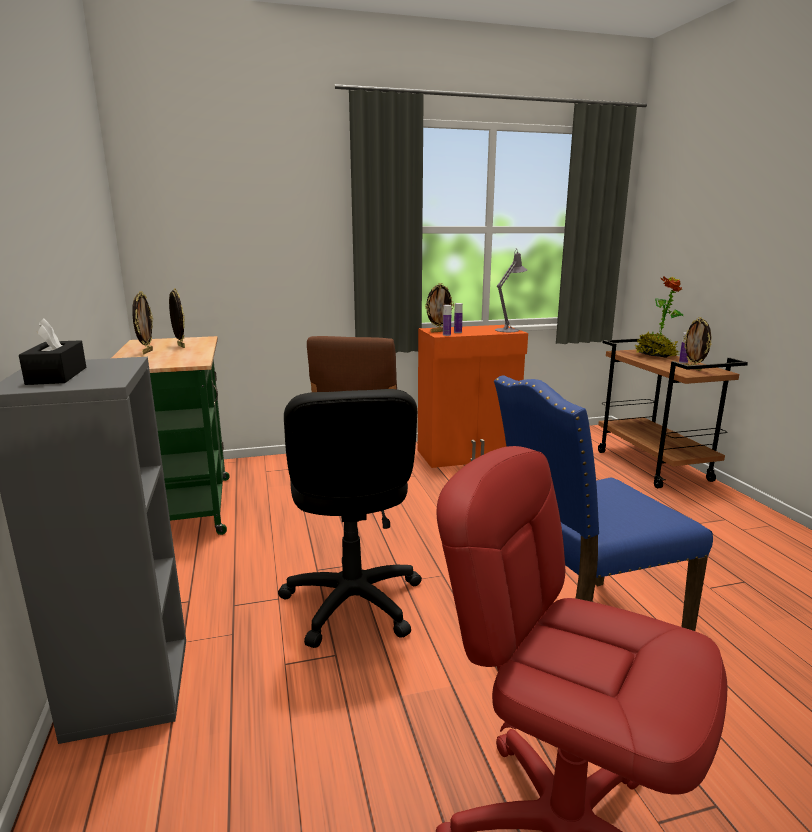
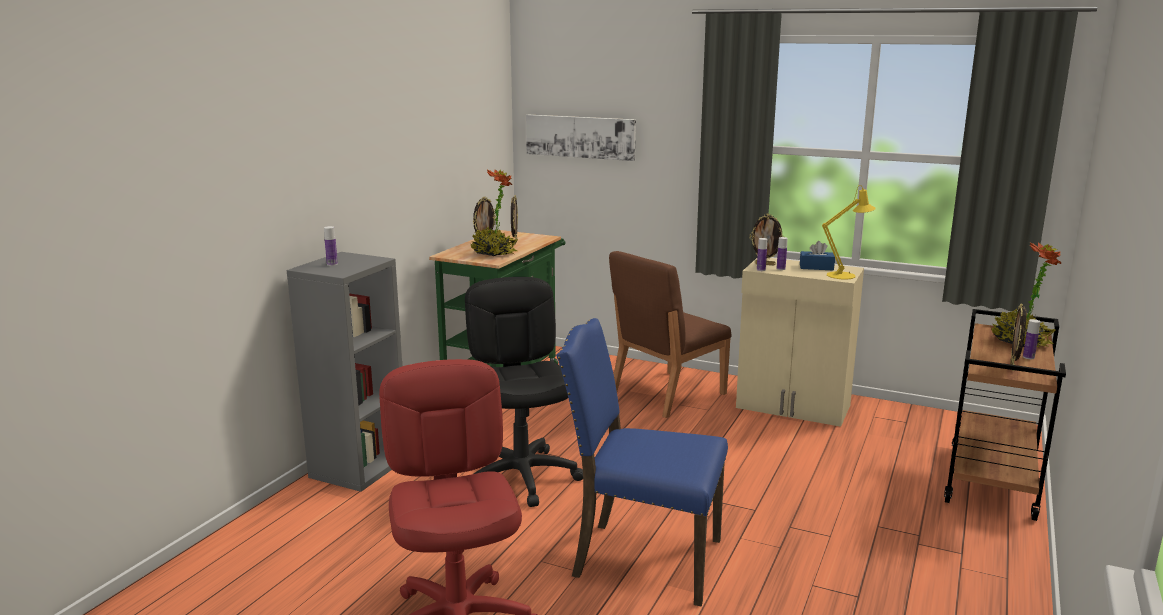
camera: 40 degrees right, 0 degrees up
black tissue box [19,318,86,385] -> bottle [324,226,338,266]
black office chair [278,389,422,648] -> black office chair turned 135 degrees clockwise [465,277,583,507]
orange cabinet [418,325,528,468] -> beige cabinet [736,258,864,427]
grey table lamp [495,249,527,332] -> yellow table lamp [822,187,876,279]
none -> potted plant [471,169,518,256]
none -> picture [526,115,636,161]
none -> blue tissue box [800,241,835,271]

